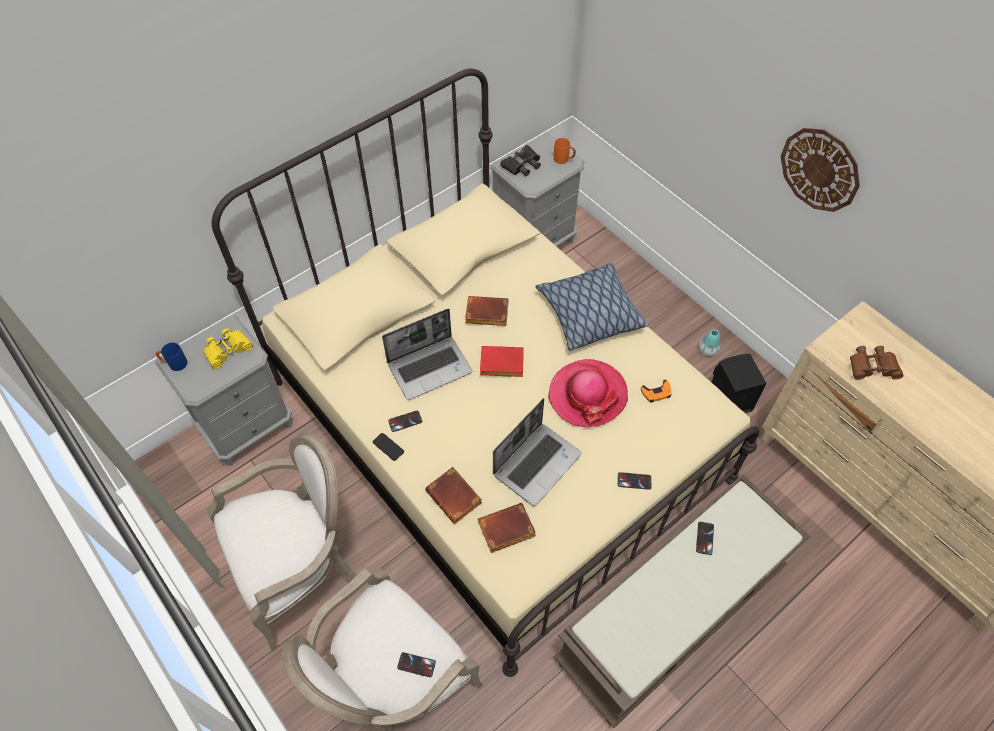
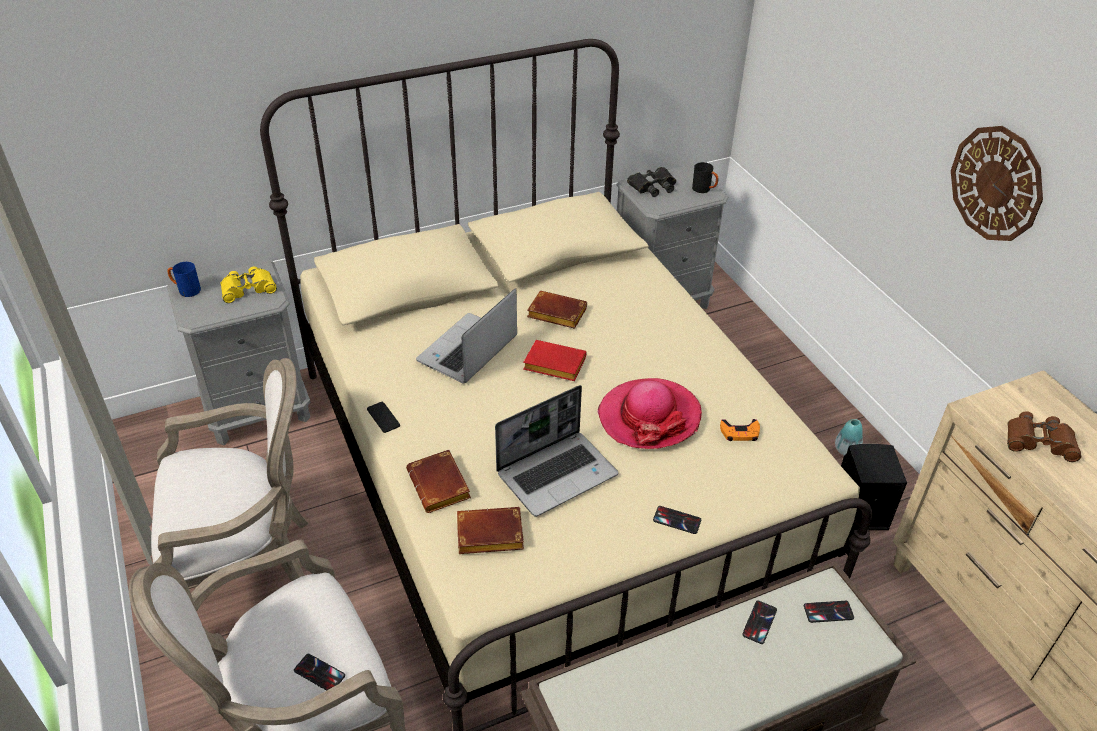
camera: 15 degrees right, 15 degrees down
laptop [382,308,472,400] -> laptop turned 135 degrees clockwise [416,288,517,383]
phone [388,410,422,432] -> phone moved to [804,601,854,623]
pillow [535,262,648,351] -> none
orange mug [554,138,576,164] -> black mug [692,162,719,193]

